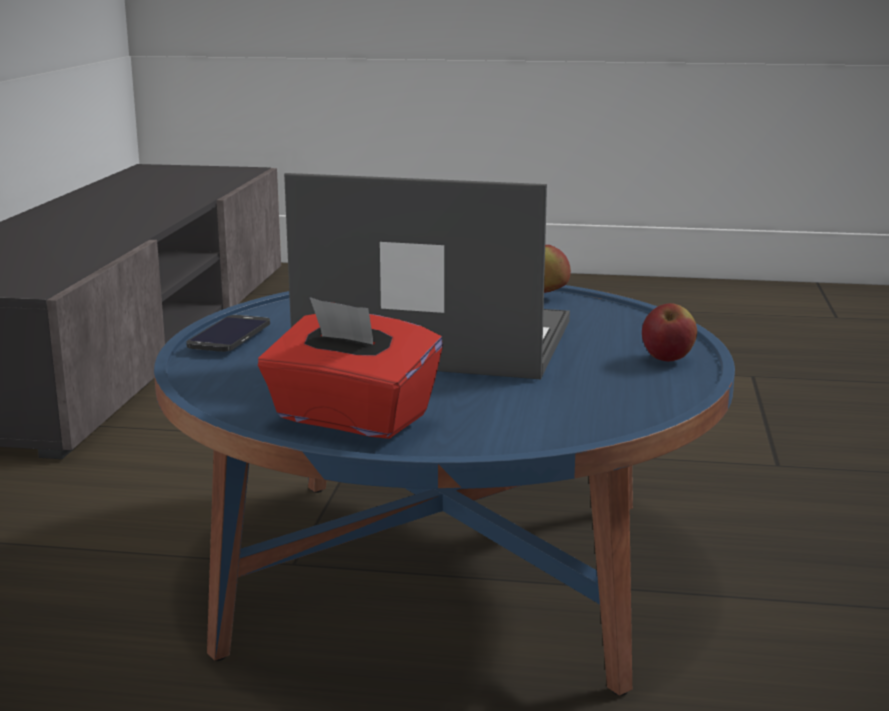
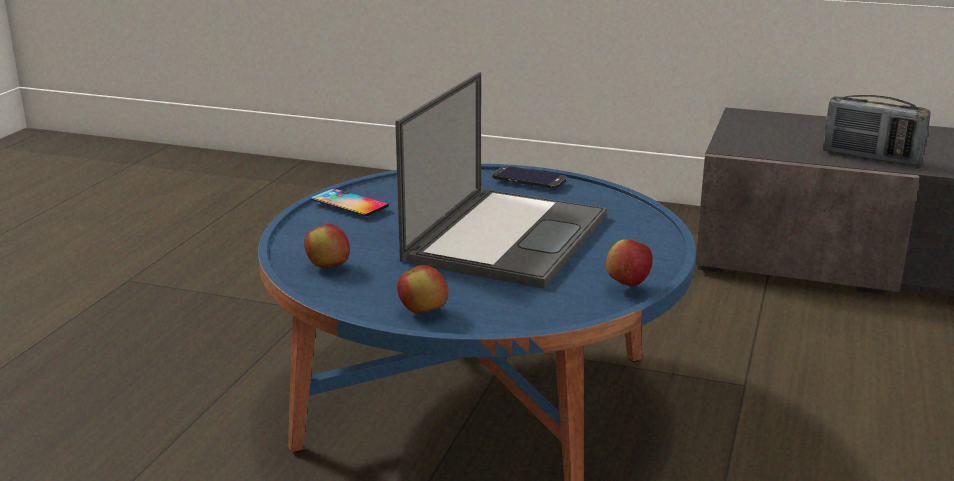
camera: 100 degrees right, 5 degrees up
red tissue box [258,297,443,439] -> phone [311,188,389,216]
none -> apple [304,224,350,268]
none -> radio [823,95,931,165]

